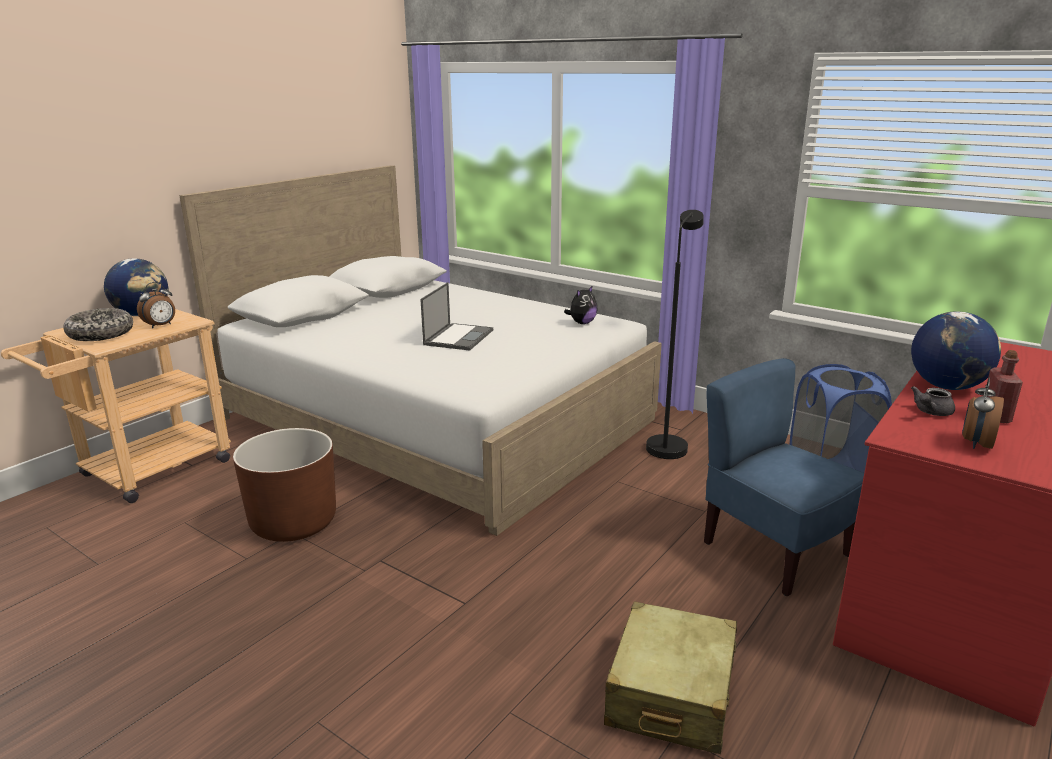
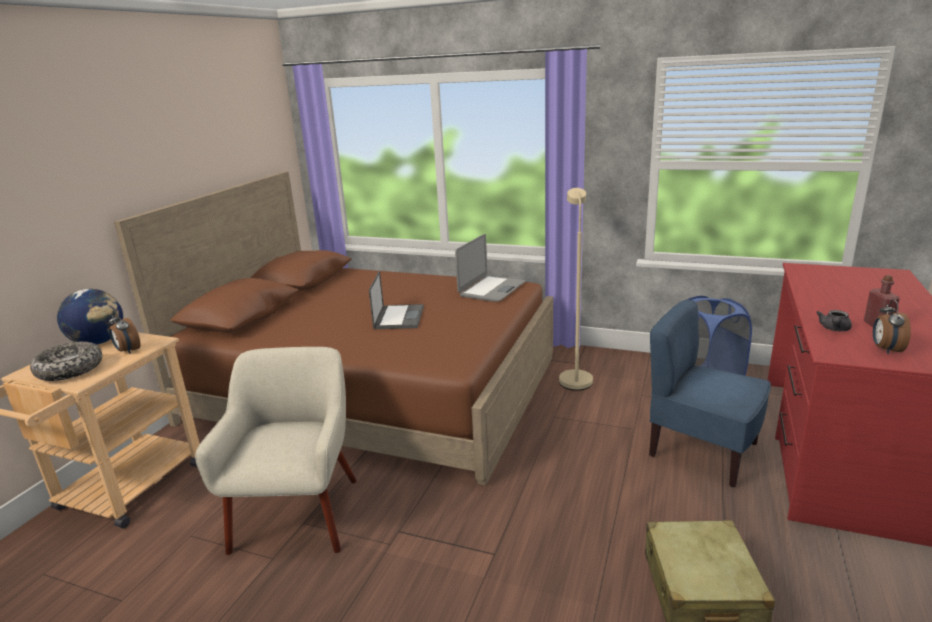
camera: 15 degrees left, 0 degrees up
alarm clock [137,282,175,328] -> alarm clock turned 105 degrees clockwise [108,310,141,354]
white bed [180,165,662,536] -> brown bed [114,172,553,486]
brown planter [233,428,336,542] -> beige armchair [195,347,357,555]
plush toy [564,285,598,324] -> laptop [455,234,526,302]
black floor lamp [646,210,704,459] -> beige floor lamp [559,188,593,391]
globe [911,311,1001,390] -> none

